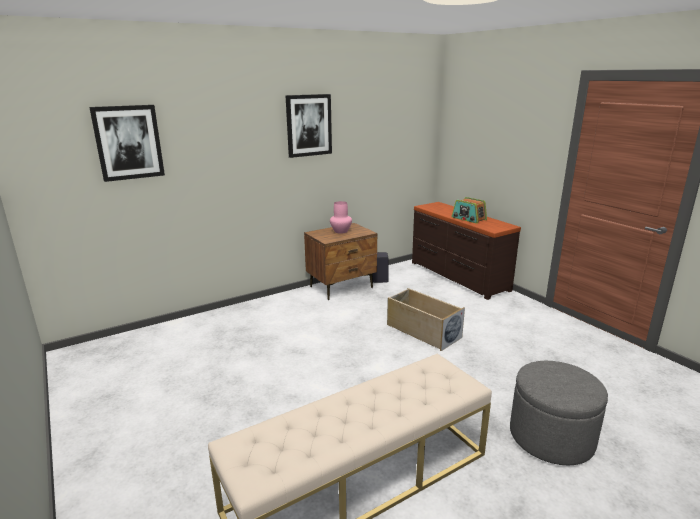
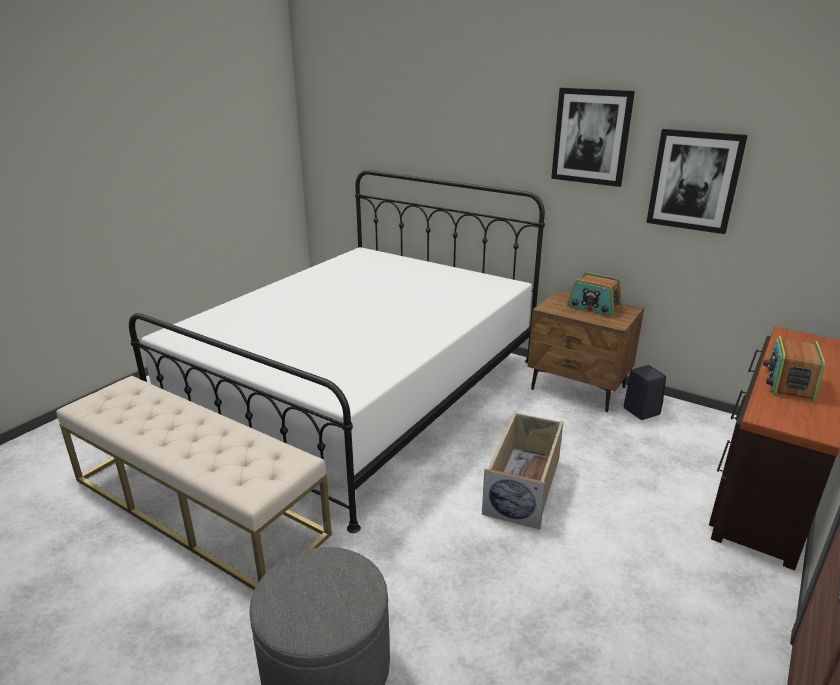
camera: 65 degrees right, 5 degrees up
picture [89,105,165,182] -> picture moved to [646,129,748,234]
pink vase [330,201,352,234] -> radio [567,272,622,317]
none -> white bed [129,170,545,533]

